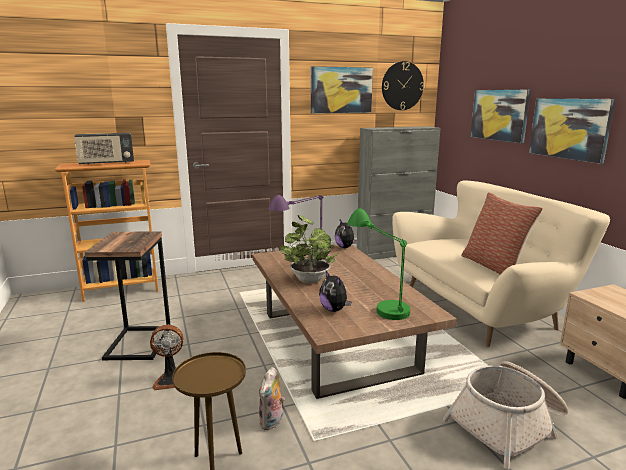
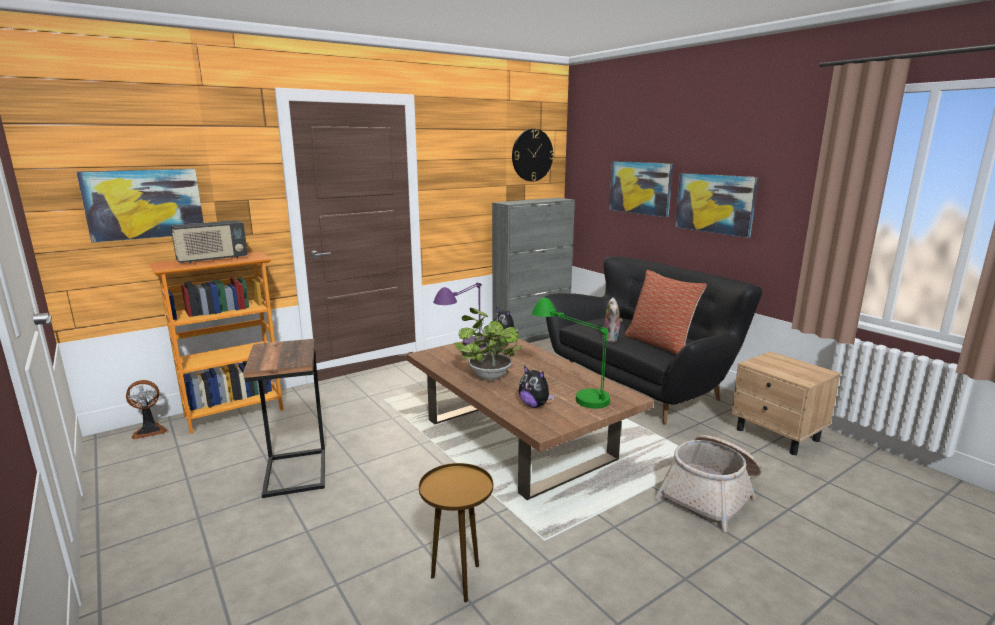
camera: 15 degrees left, 0 degrees up
fan [150,325,183,390] -> fan moved to [126,380,167,439]
plush toy [259,367,285,430] -> plush toy moved to [602,298,623,342]
picture [311,66,373,113] -> picture moved to [76,169,204,243]
beige sofa [392,181,610,347] -> black sofa [545,256,762,425]

